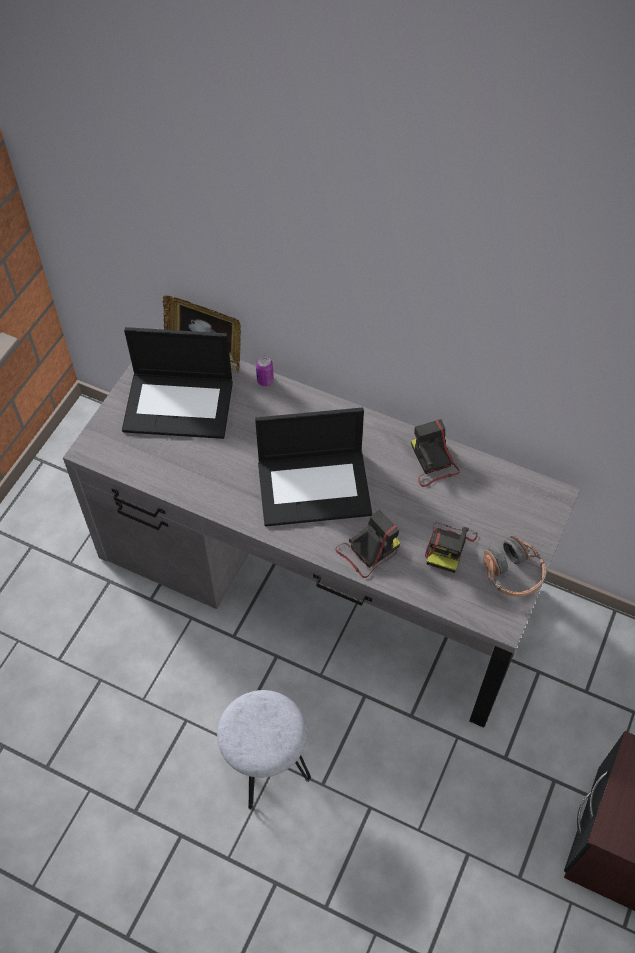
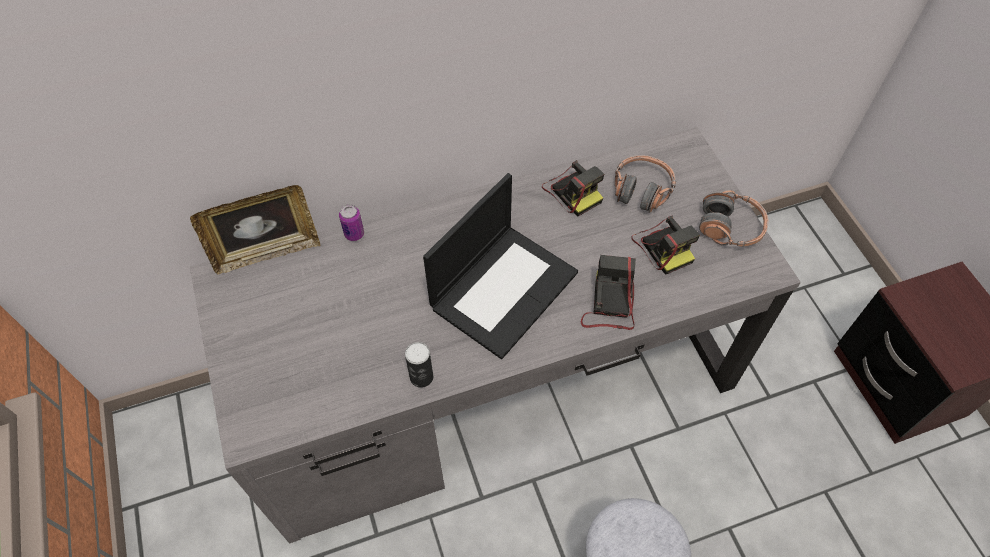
camera: 45 degrees left, 0 degrees up
laptop [122,327,233,439] -> none
camera [411,419,459,487] -> camera turned 150 degrees counterclockwise [542,160,604,217]
none -> can [405,342,433,388]
none -> headphones [615,155,676,213]

